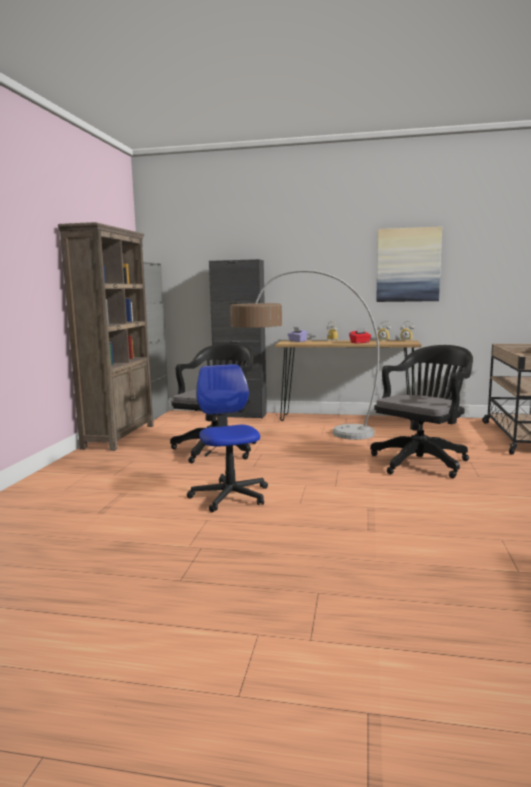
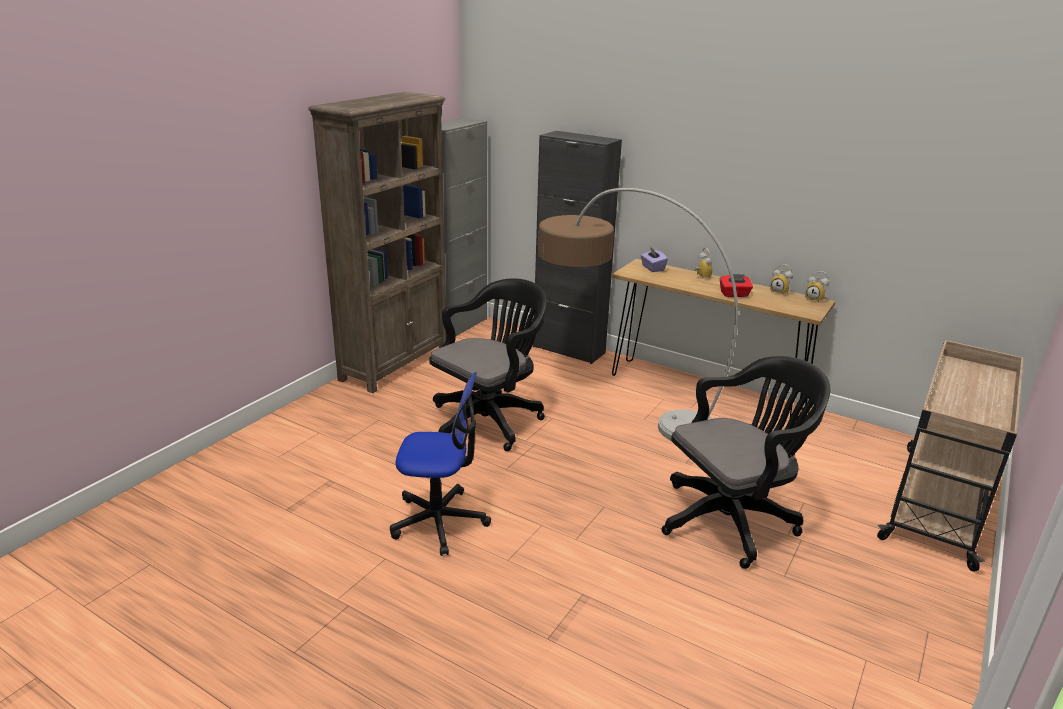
camera: 20 degrees right, 15 degrees up
office chair [187,364,268,512] -> office chair turned 90 degrees clockwise [390,372,491,556]
picture [376,227,442,302] -> none

